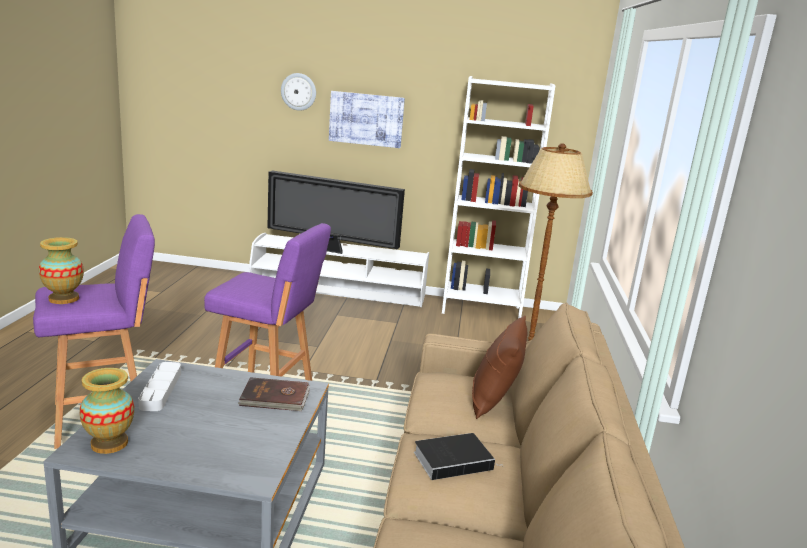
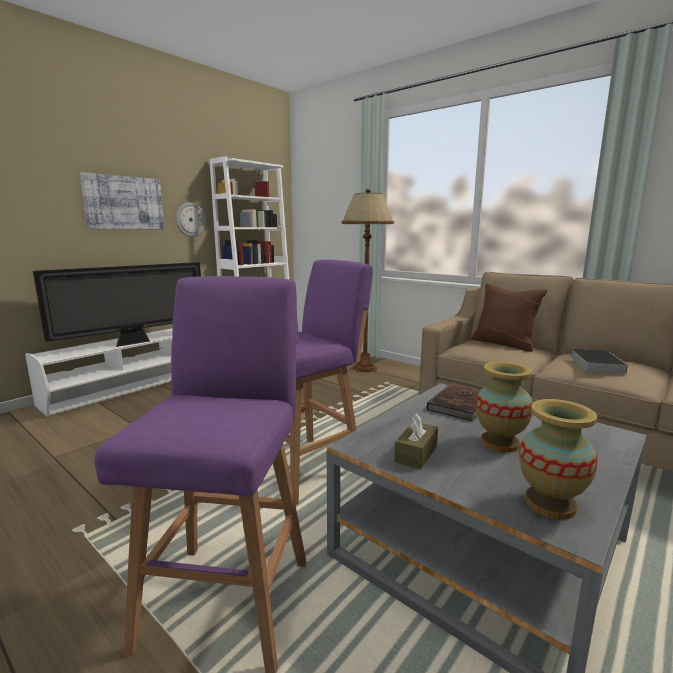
camera: 55 degrees left, 5 degrees down
vase [39,237,84,304] -> vase moved to [476,362,533,453]
grey tray [138,362,181,411] -> brown tissue box [394,413,438,469]
wall clock [281,73,316,111] -> wall clock moved to [176,203,206,237]

